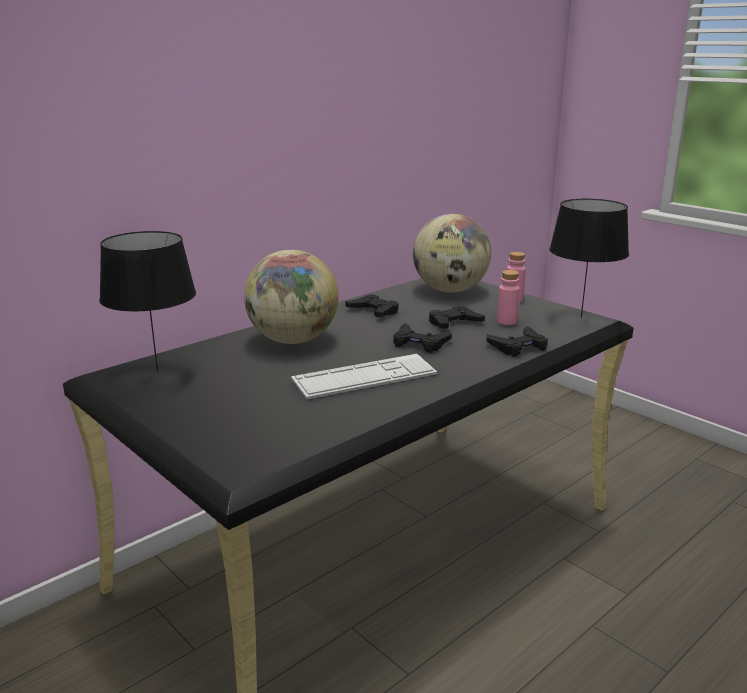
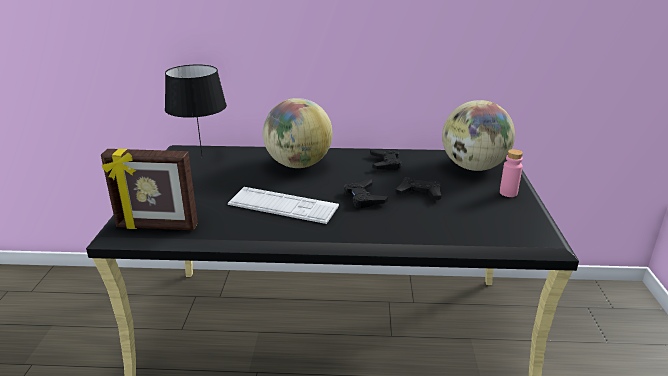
camera: 45 degrees right, 5 degrees up
black game controller [487,326,548,356] -> none
pink bottle [497,270,520,325] -> none
black table lamp [549,199,629,318] -> none
none -> picture frame [101,149,198,230]

